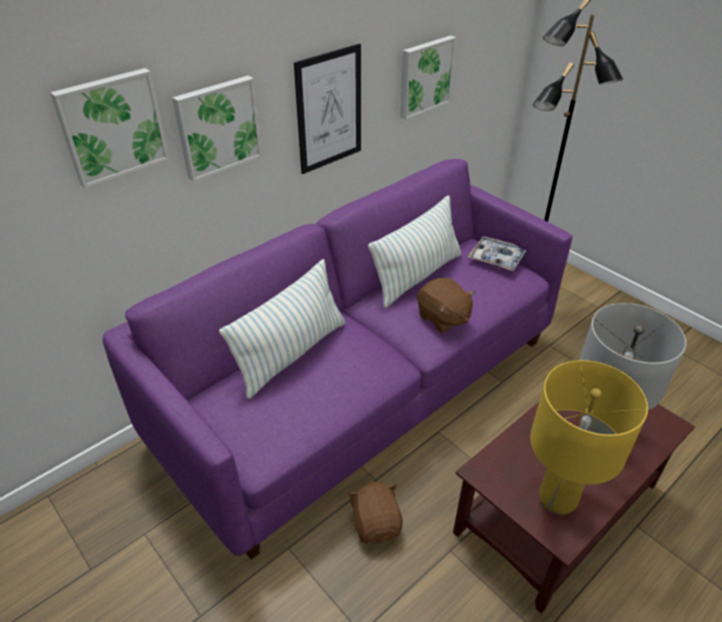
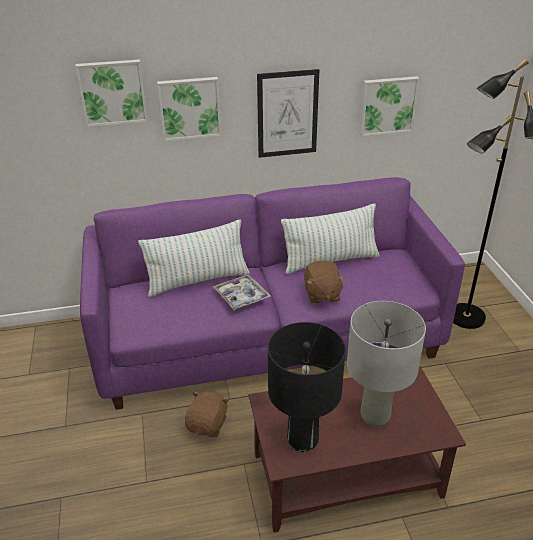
camera: 30 degrees right, 5 degrees down
tray [468,236,526,272] -> tray moved to [213,275,271,310]
yellow table lamp [530,360,648,515] -> black table lamp [268,322,346,452]

